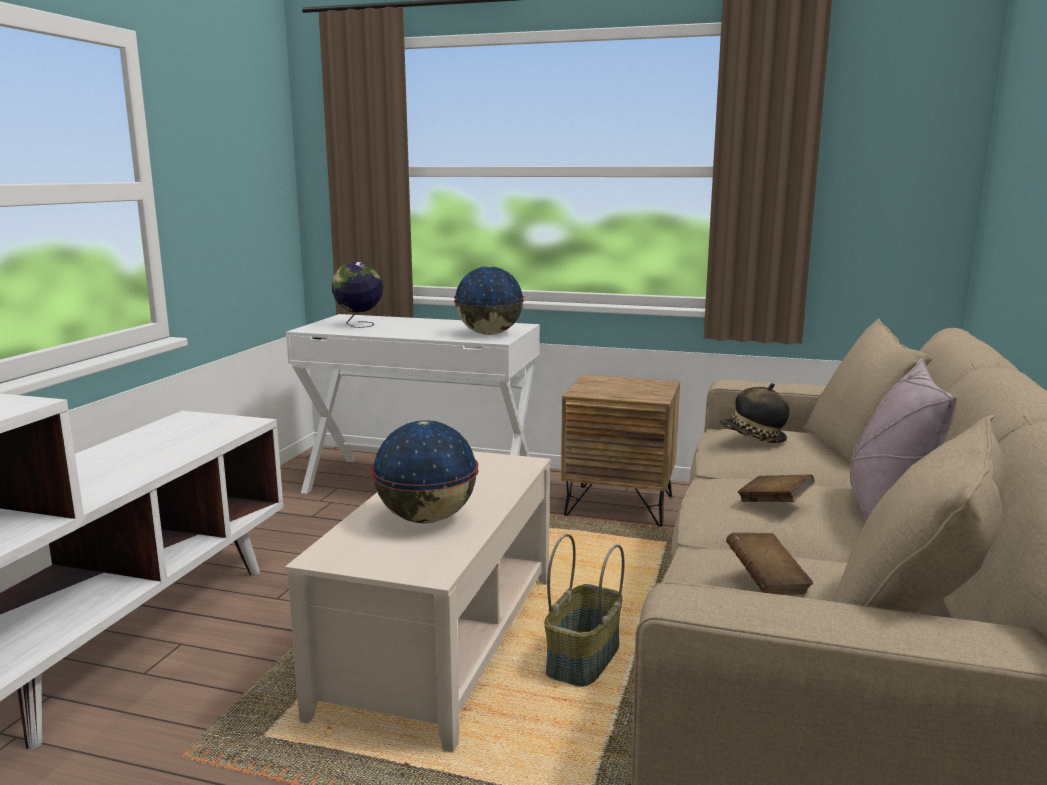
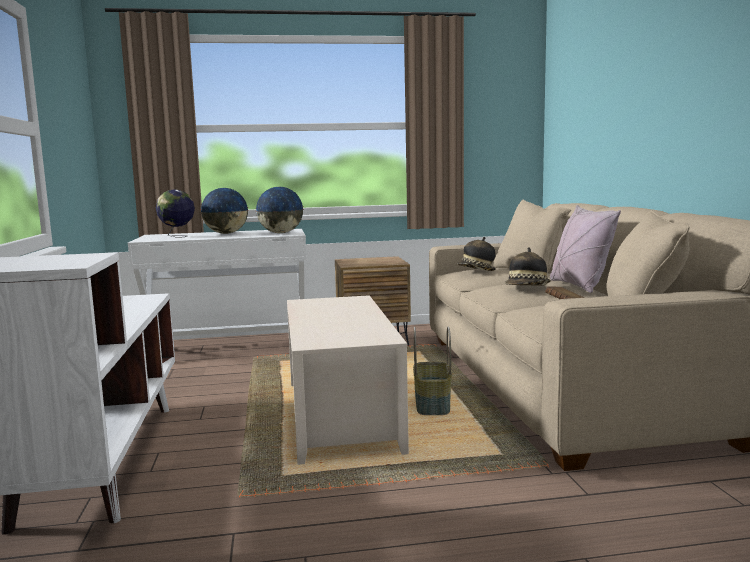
camera: 25 degrees left, 5 degrees down
globe [371,420,479,523] -> globe moved to [200,188,249,234]
brown book [738,474,815,502] -> hat [505,247,551,285]

